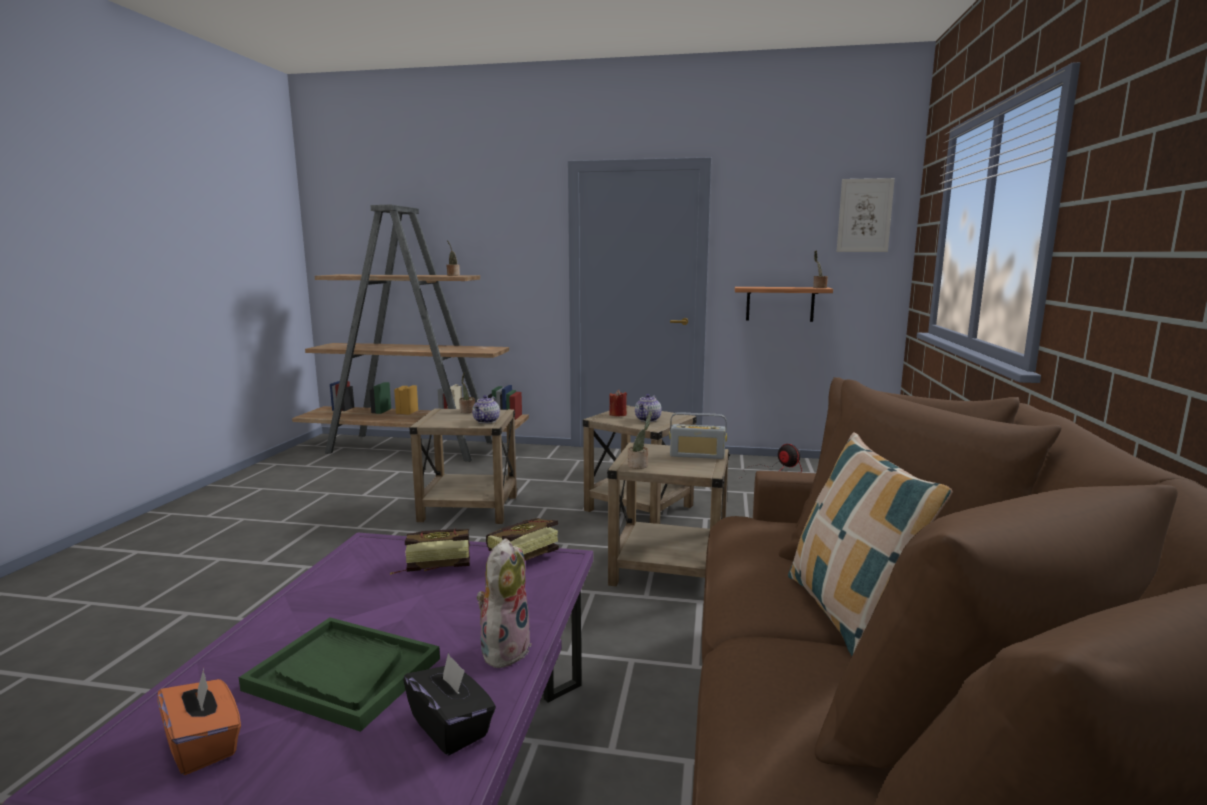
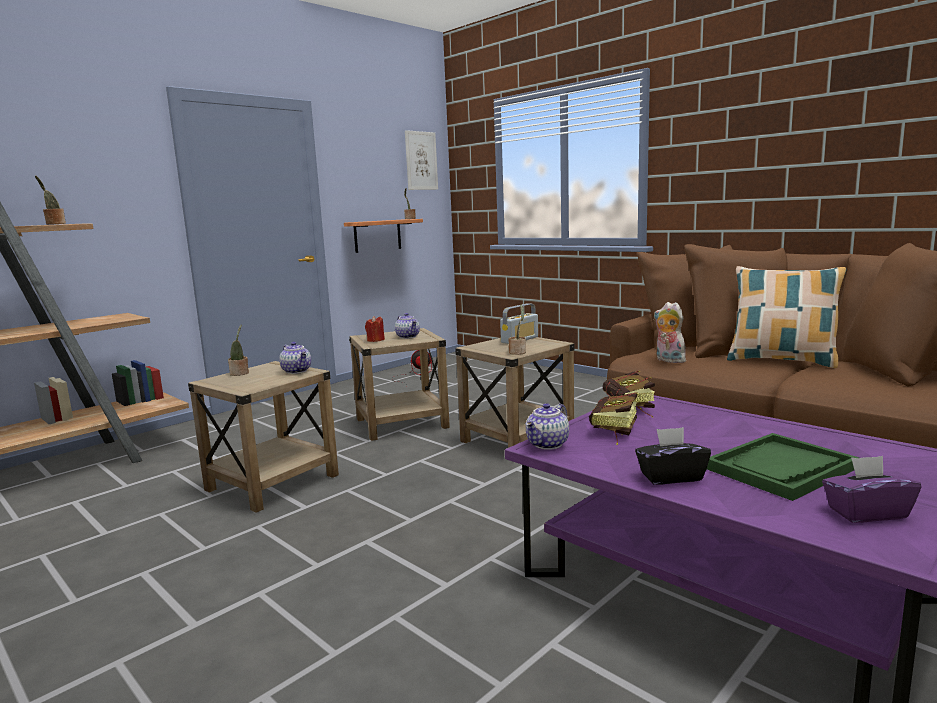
camera: 55 degrees left, 0 degrees up
orange tissue box [157,668,241,775] -> purple tissue box [822,456,921,523]
black tissue box [403,652,496,755] -> black tissue box moved to [635,427,711,485]
plush toy [476,538,532,668] -> plush toy moved to [654,302,686,363]
none -> teapot [526,403,569,450]

